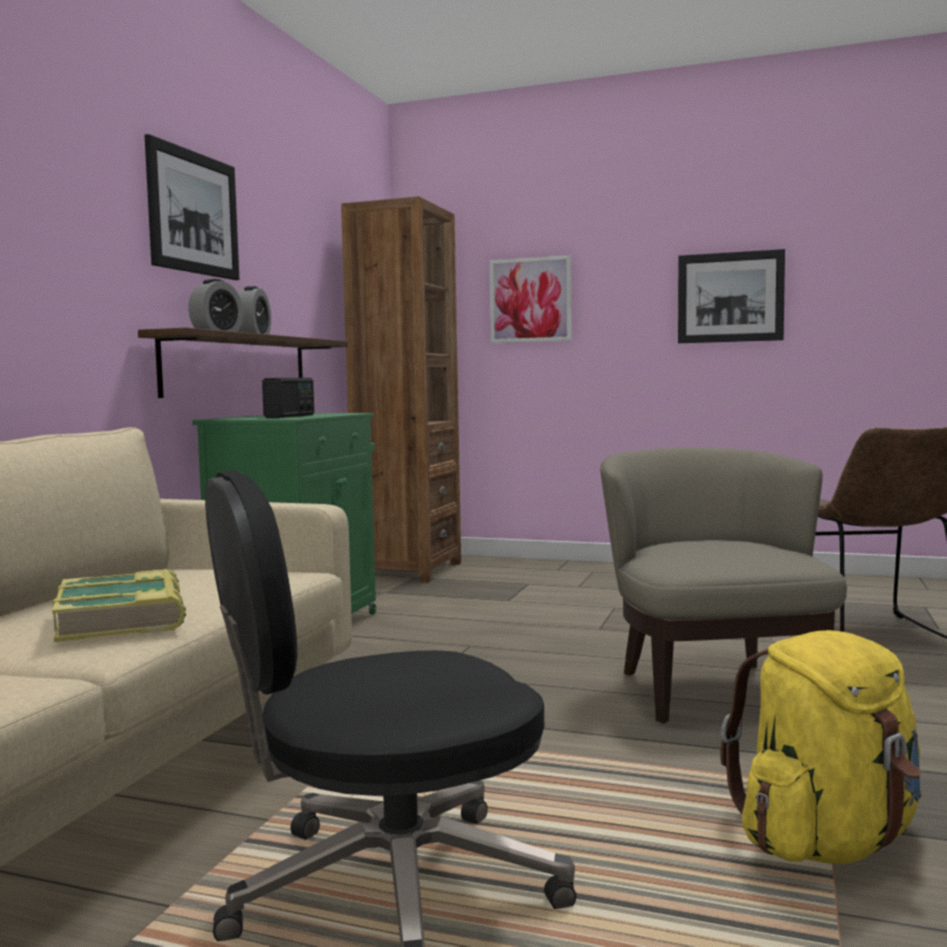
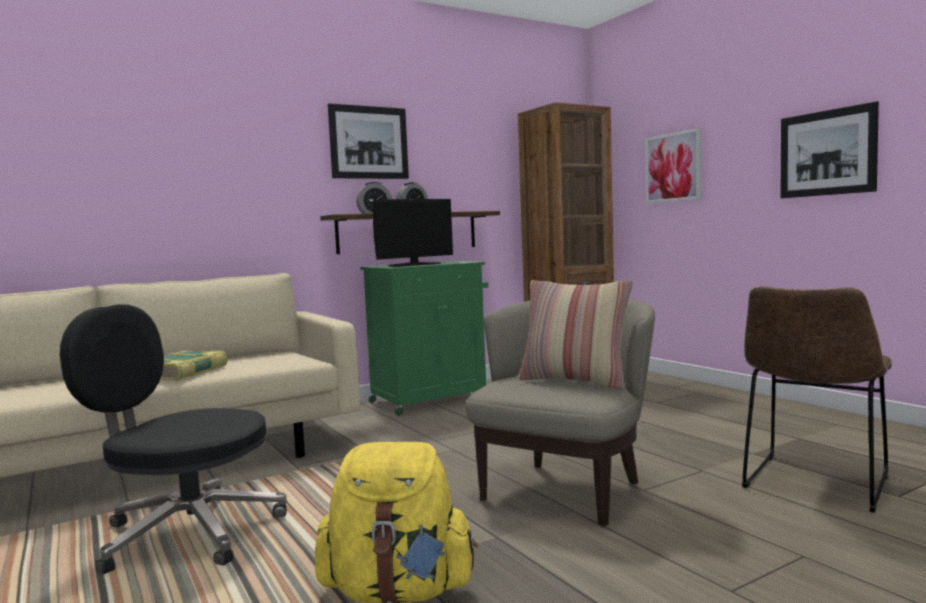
camera: 40 degrees right, 0 degrees up
radio [262,378,314,418] -> monitor [373,199,453,267]
none -> pillow [518,280,633,389]

